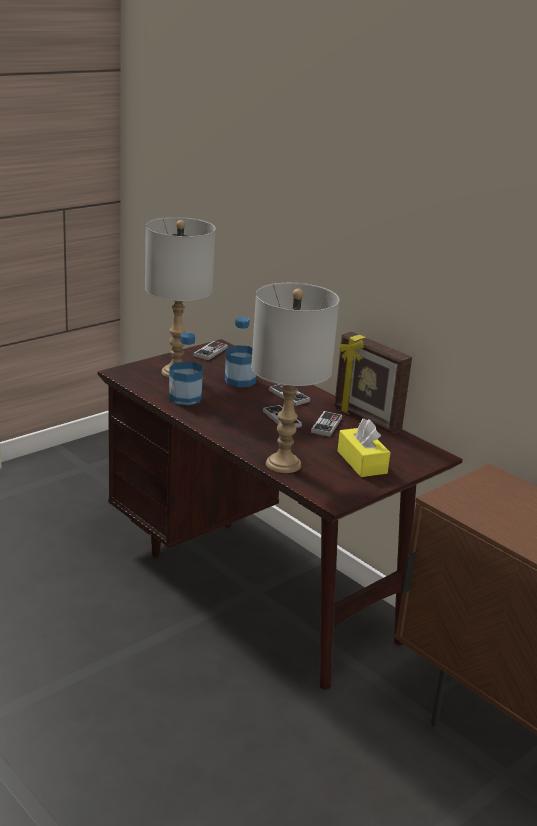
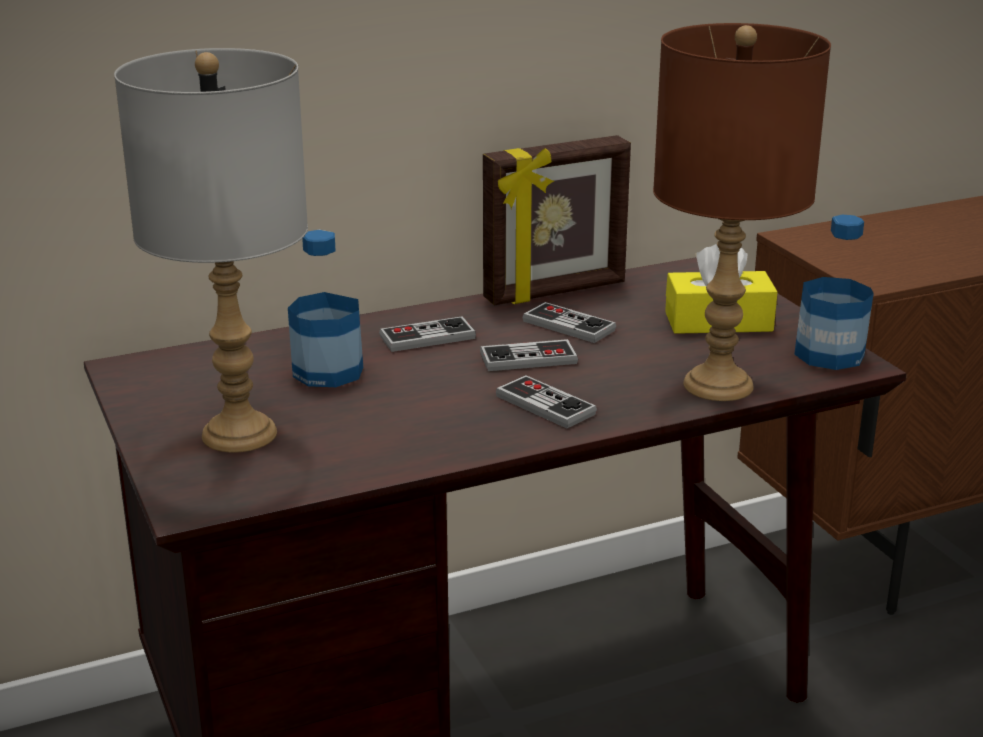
camera: 70 degrees left, 0 degrees up
bottle [169,333,203,406] -> bottle moved to [794,215,874,370]
game controller [193,341,228,360] -> game controller moved to [496,375,597,429]
grey table lamp [251,283,339,473] -> brown table lamp [653,23,831,401]

